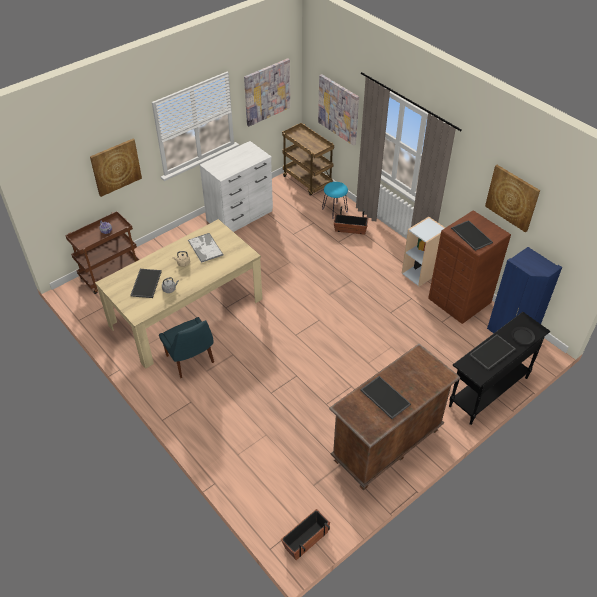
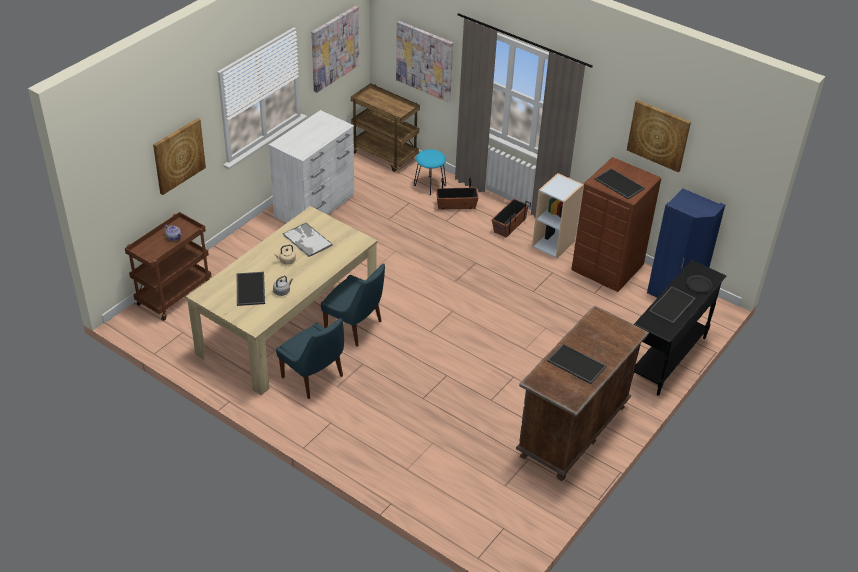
camera: 15 degrees left, 5 degrees down
planter [281,509,330,560] -> planter moved to [492,199,531,238]
none -> blue chair [321,263,385,347]

